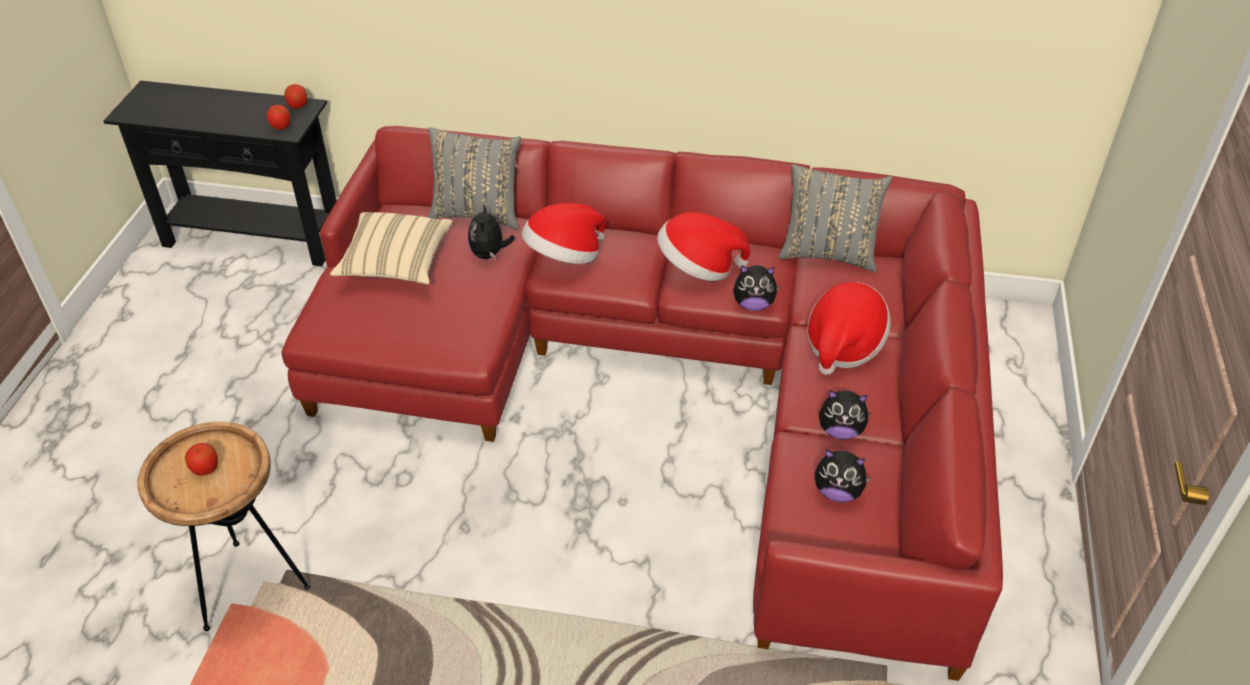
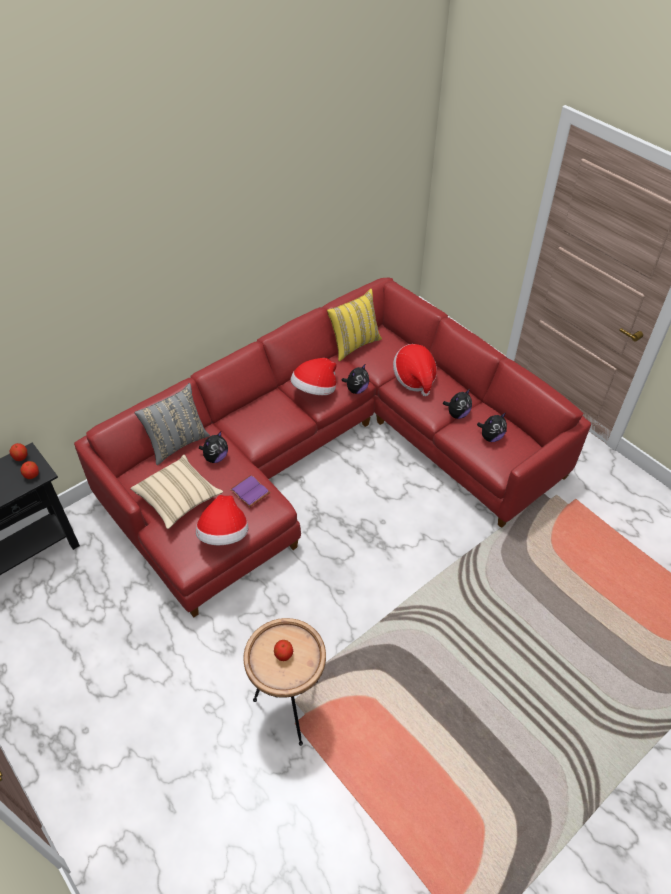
camera: 50 degrees left, 5 degrees up
plush toy [468,204,515,259] -> plush toy turned 90 degrees counterclockwise [199,431,228,463]
hat [522,203,606,264] -> hat moved to [196,495,248,545]
grey pillow [778,164,892,272] -> yellow pillow [327,289,382,361]
none -> purple book [230,475,270,508]

